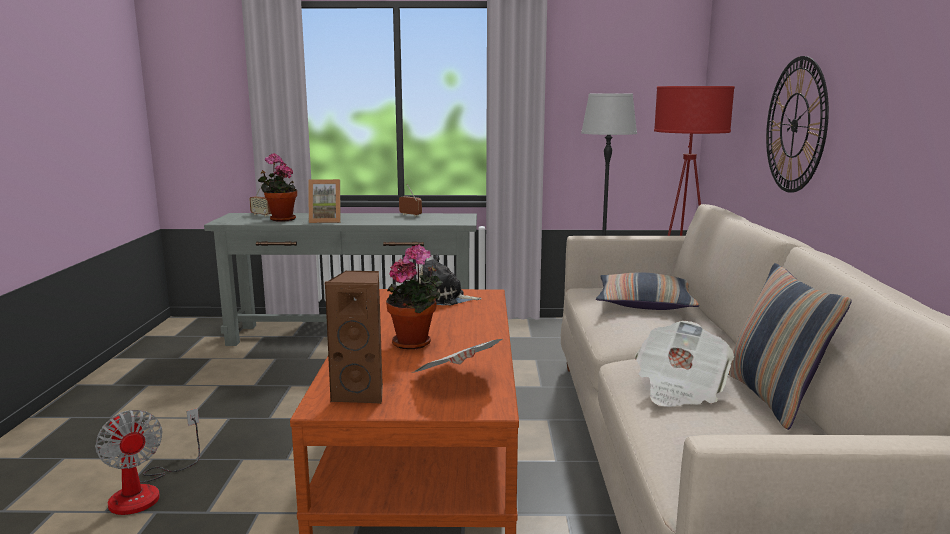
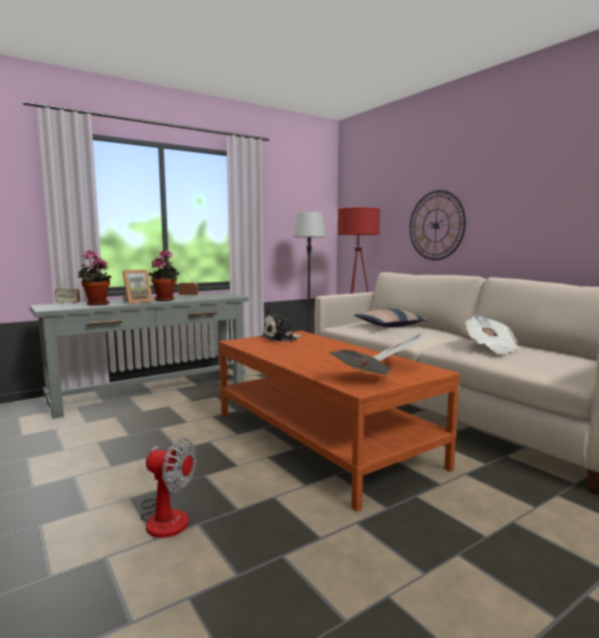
camera: 35 degrees left, 5 degrees down
brown speaker [325,271,383,403] -> newspaper [330,350,391,375]
potted plant [386,244,443,349] -> potted plant moved to [148,250,179,301]
pillow [728,263,852,430] -> none

